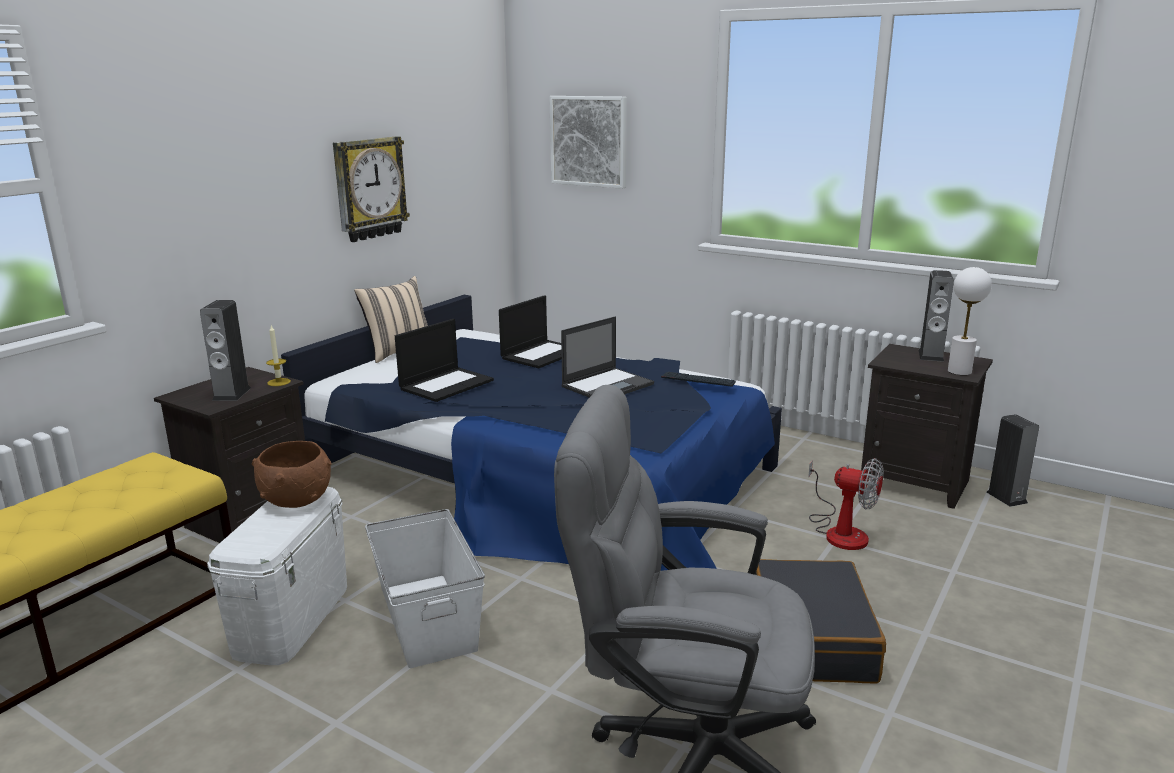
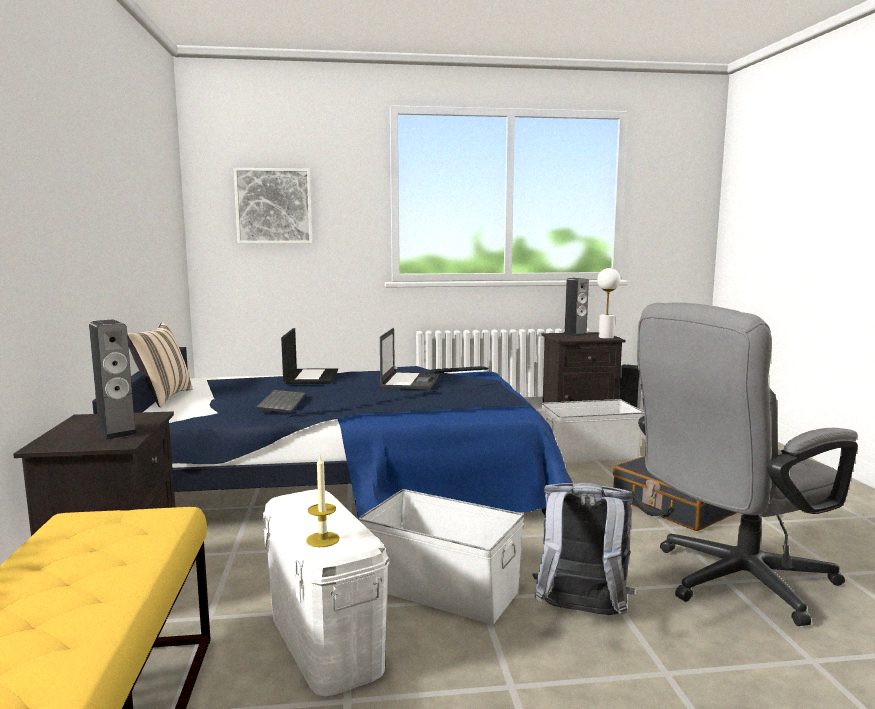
camera: 40 degrees left, 10 degrees down
brown bowl [252,441,332,508] -> none
candle [266,326,291,386] -> candle moved to [306,456,339,547]
wall clock [333,136,410,242] -> none
laptop [395,319,494,402] -> keyboard [256,390,306,413]
fan [808,458,884,550] -> white storage box [541,399,644,463]
none -> grey backpack [532,483,635,615]

